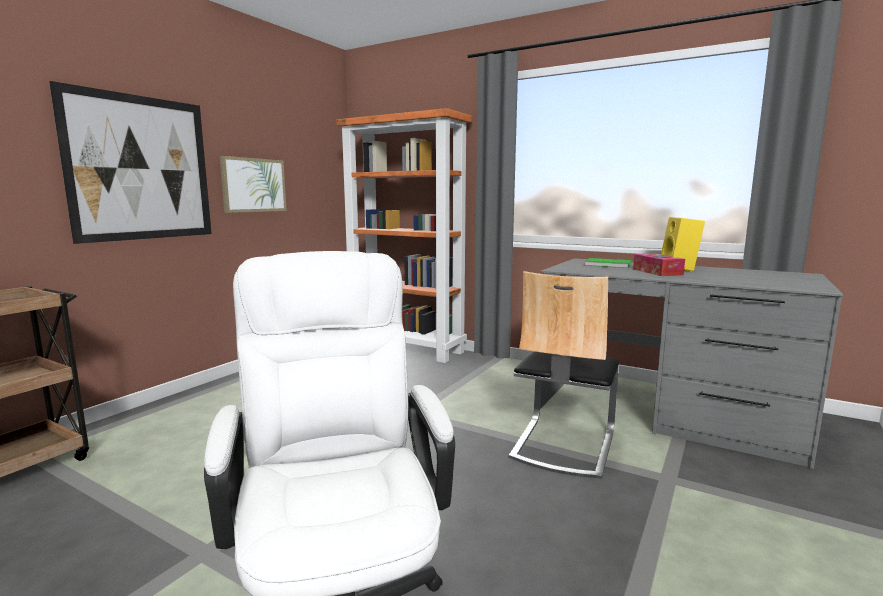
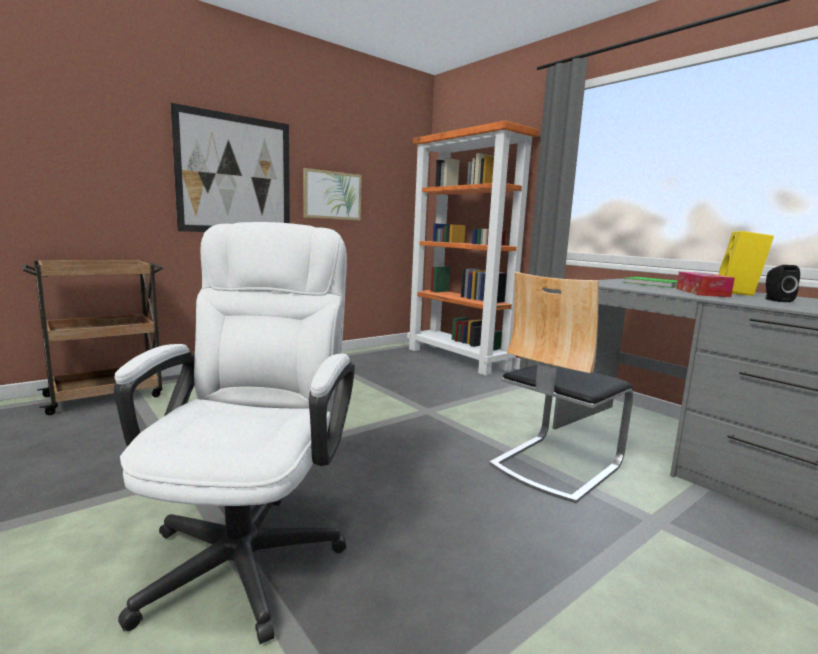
camera: 20 degrees right, 0 degrees up
none -> black speaker [765,265,800,302]

